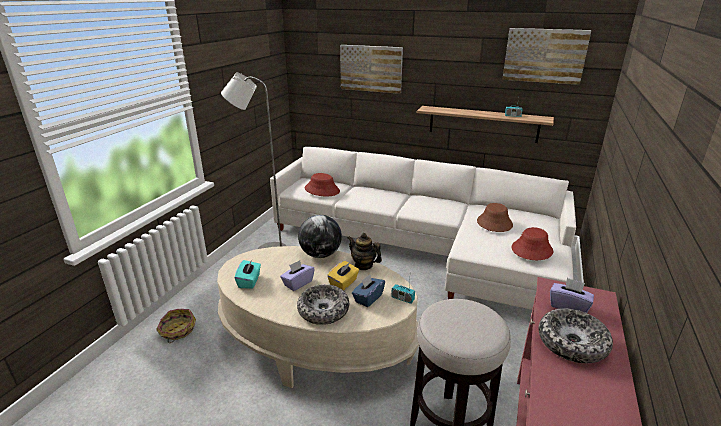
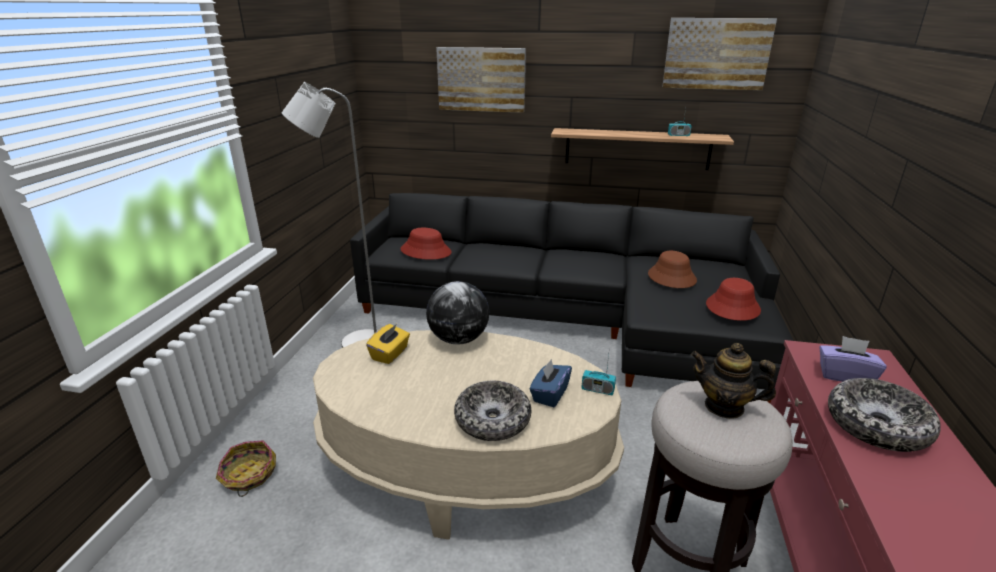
camera: 10 degrees left, 0 degrees up
turquoise tissue box [235,260,261,289] -> none
white sofa [270,147,576,310] -> black sofa [350,193,794,403]
purple tissue box [280,260,315,291] -> none
yellow tissue box [327,261,359,291] -> yellow tissue box moved to [366,324,410,364]
teapot [348,233,382,270] -> teapot moved to [691,343,776,419]

